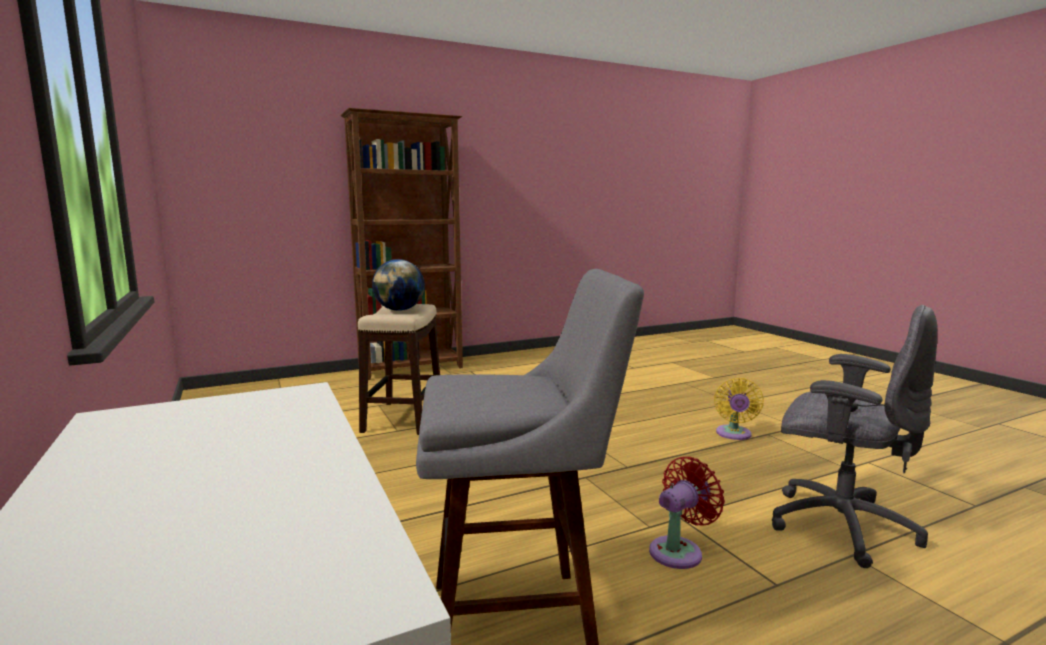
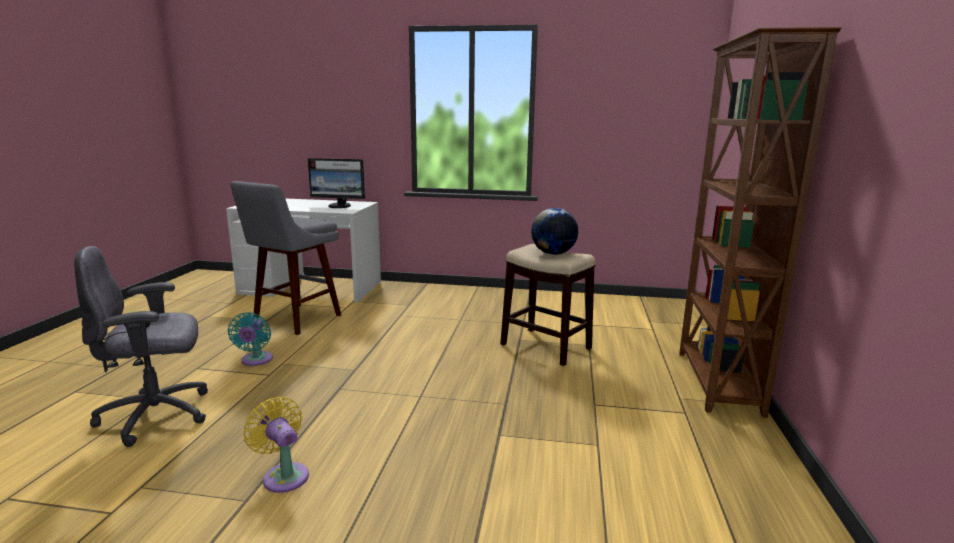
camera: 125 degrees right, 5 degrees up
red fan [649,457,725,569] -> turquoise fan [228,312,273,366]
none -> monitor [308,158,365,208]

